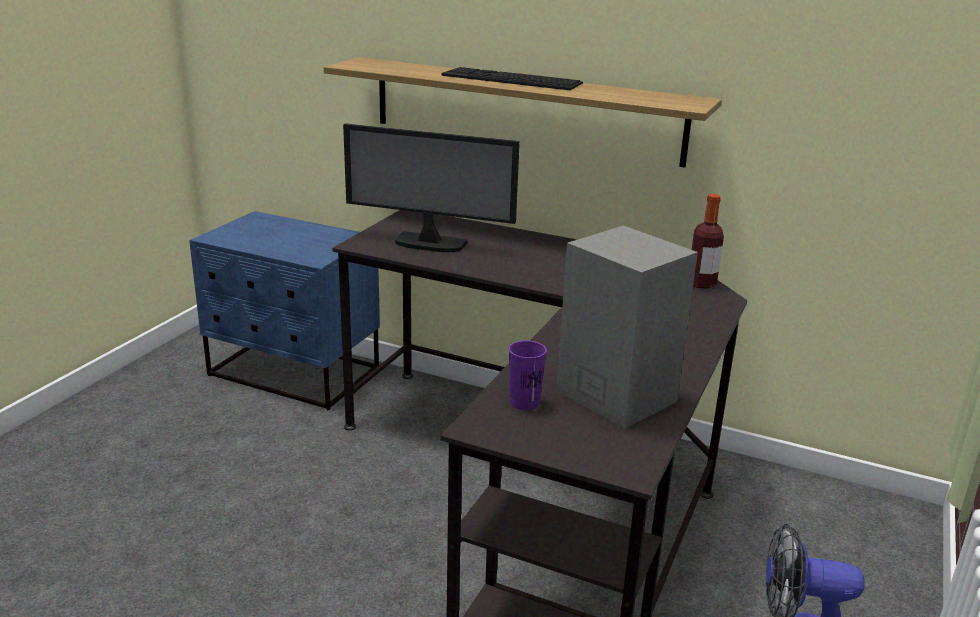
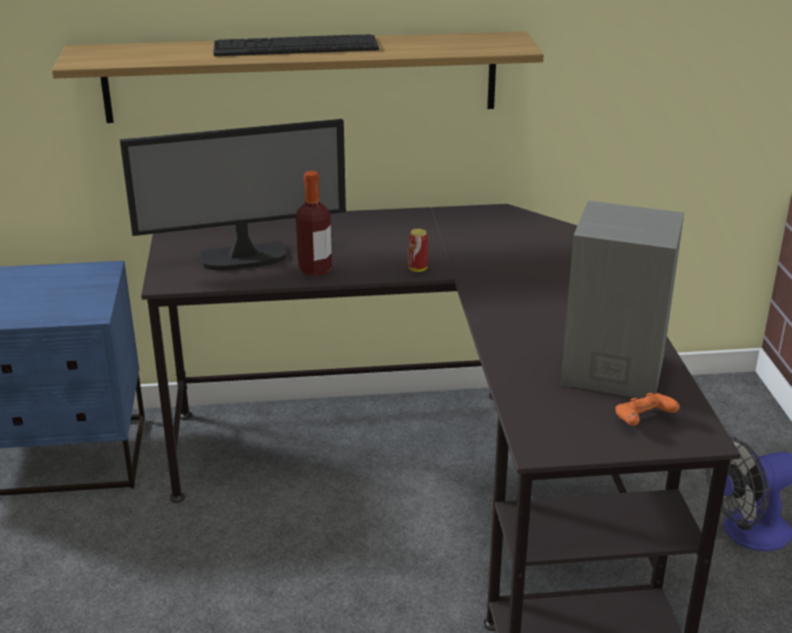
camera: 30 degrees left, 5 degrees up
purple cup [509,340,547,410] -> none
bottle [692,194,724,289] -> bottle moved to [296,171,332,276]
none -> can [409,229,428,272]
none -> orange game controller [615,393,680,426]

